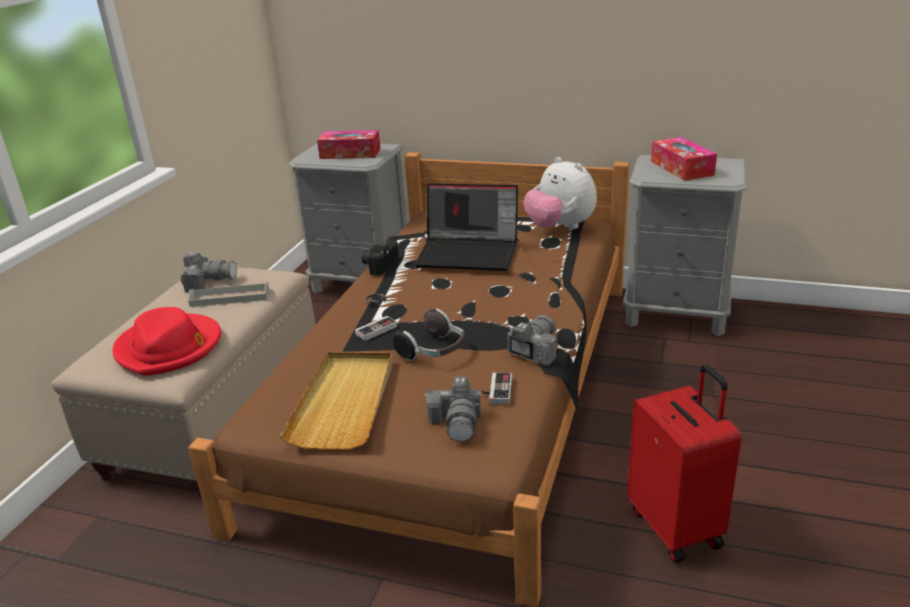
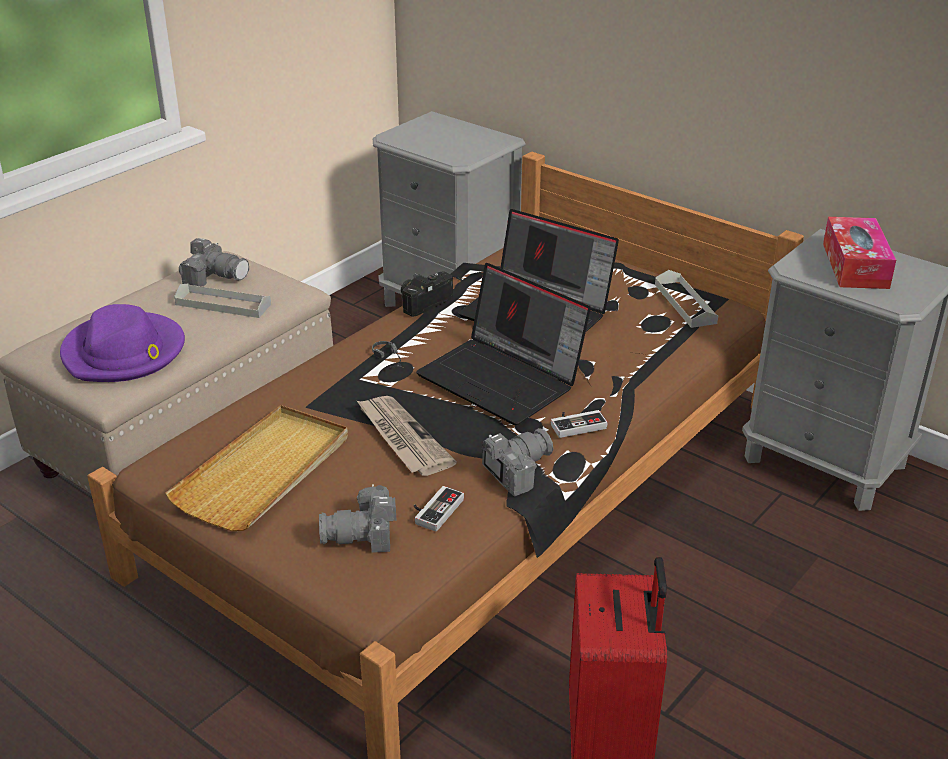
camera: 20 degrees right, 5 degrees up
red hat [112,307,221,376] -> purple hat [60,304,185,382]
tissue box [317,130,381,159] -> none
game controller [355,316,397,341] -> game controller moved to [551,410,608,438]
headphones [393,309,465,361] -> newspaper [357,396,457,476]
camera [425,376,481,442] -> camera turned 60 degrees clockwise [319,484,397,553]
plush toy [524,157,597,229] -> grey tray [655,270,718,328]
none -> laptop [416,263,591,425]

